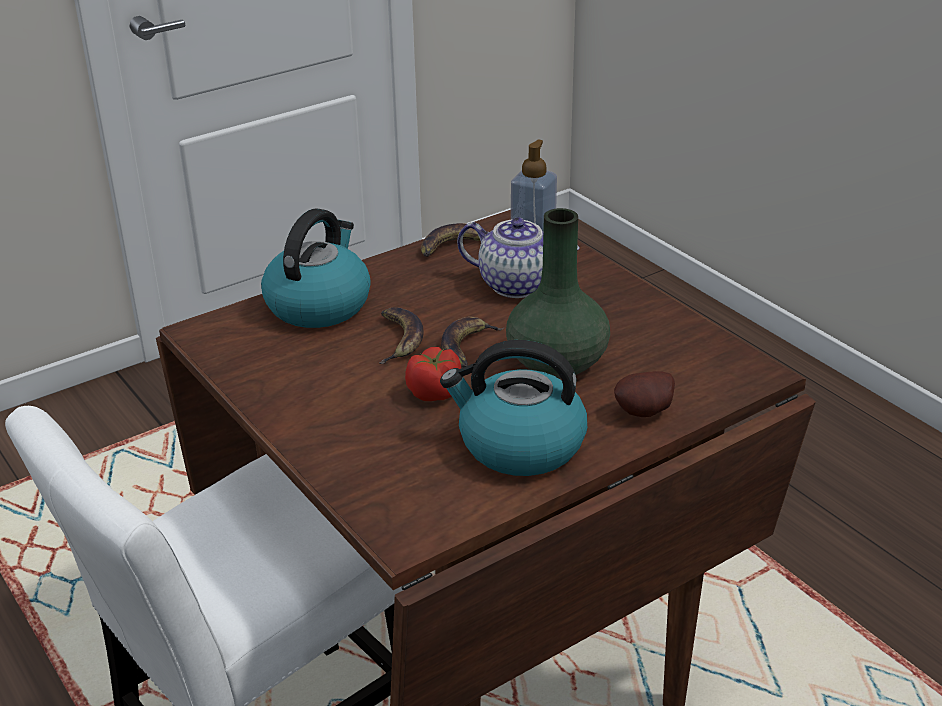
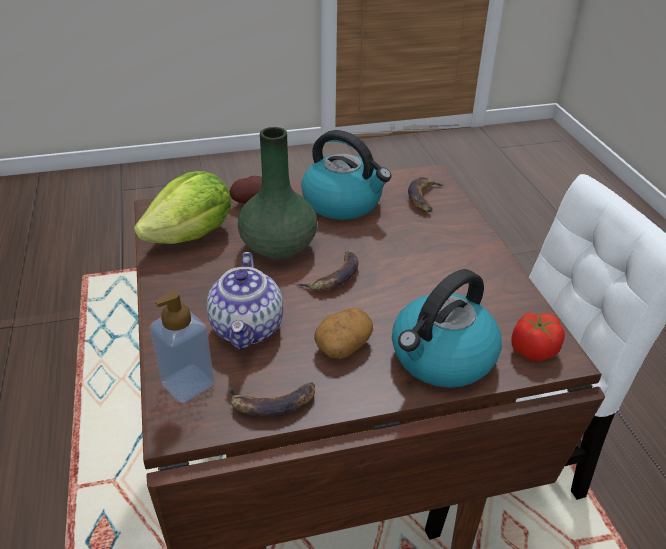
camera: 160 degrees left, 5 degrees up
banana [379,307,424,364] -> banana moved to [408,177,444,212]
tomato [405,347,461,401] -> tomato moved to [511,312,565,361]
teapot [457,217,580,298] -> teapot turned 135 degrees counterclockwise [207,252,283,350]
none -> lettuce [134,171,231,244]
none -> potato [314,308,373,359]

